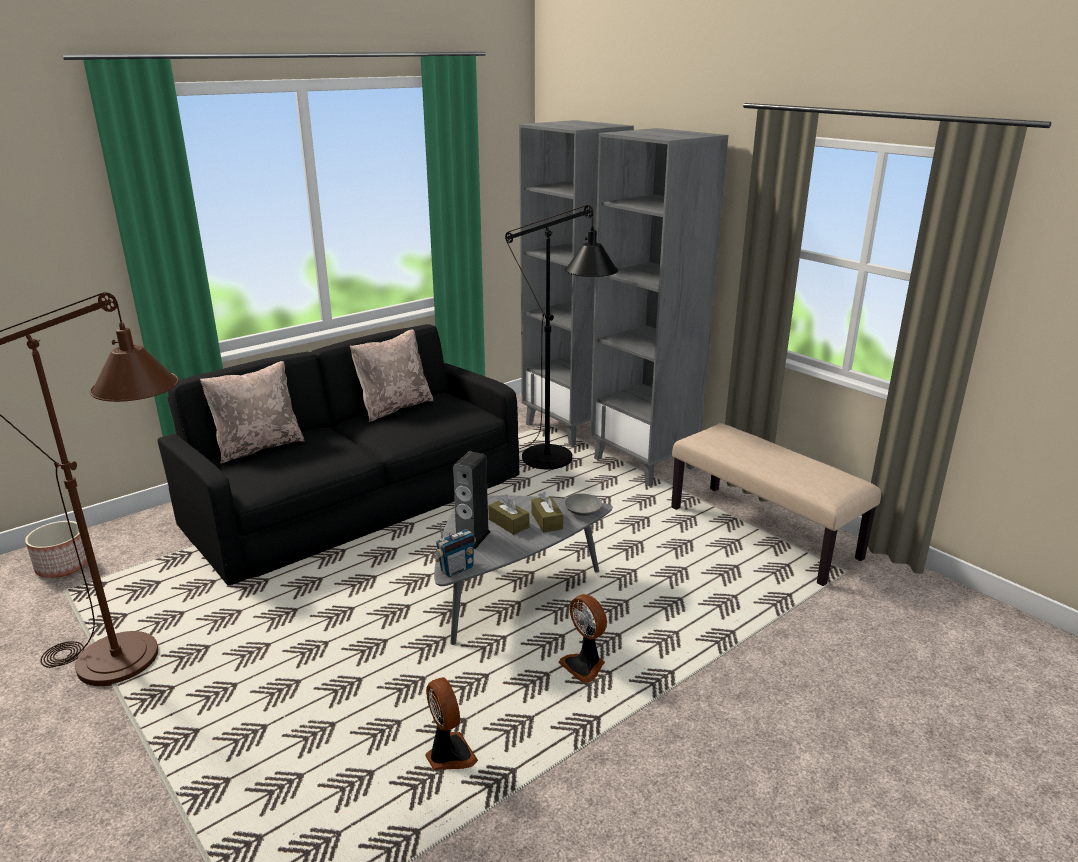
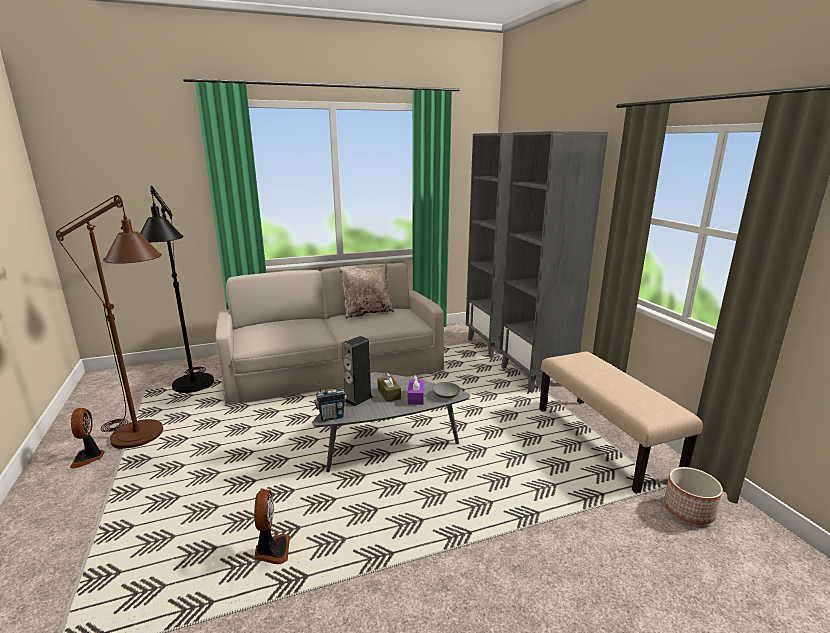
camera: 20 degrees right, 5 degrees down
planter [25,521,88,578] -> planter moved to [664,467,723,525]
black sofa [158,324,519,586] -> beige sofa [216,263,444,405]
beige pillow [200,361,305,464] -> none
black floor lamp [505,205,618,469] -> black floor lamp moved to [140,185,214,393]
brown tissue box [531,492,563,533] -> purple tissue box [408,375,424,405]
fan [558,594,607,683] -> fan moved to [70,408,105,469]

